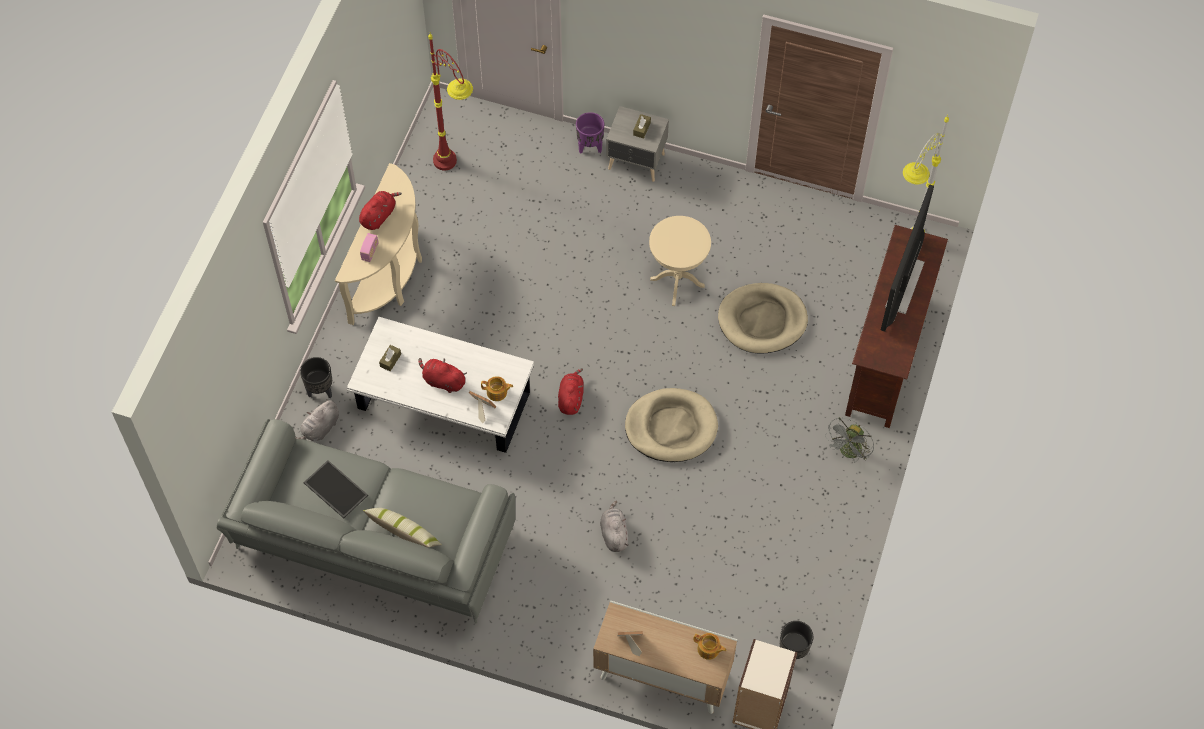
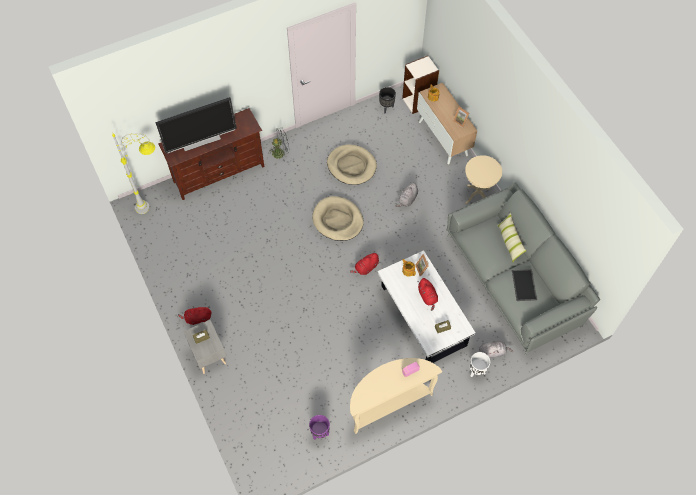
camera: 135 degrees left, 0 degrees up
black planter [300,357,332,398] -> white planter [470,352,490,377]
red plush toy [359,191,402,230] -> red plush toy moved to [178,306,211,325]
red floor lamp [428,33,473,170] -> none
purple planter [576,112,604,154] -> purple planter moved to [309,415,330,440]
beige side table [649,216,711,306] -> beige side table moved to [465,155,502,204]
beige dog bed [718,283,808,354] -> beige dog bed moved to [327,145,377,185]

